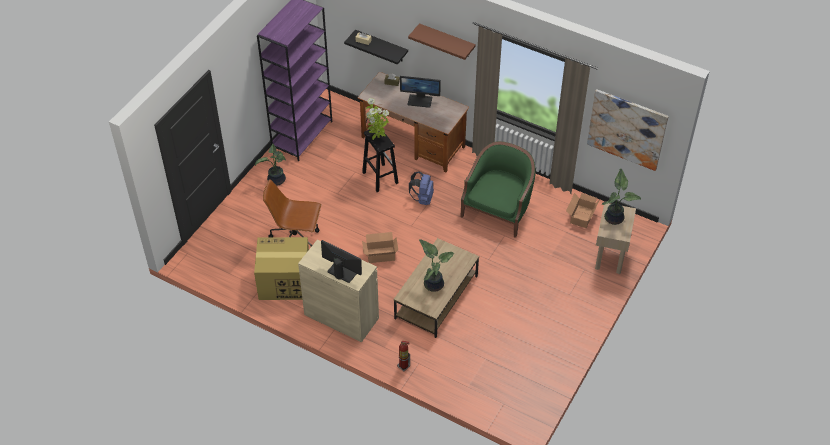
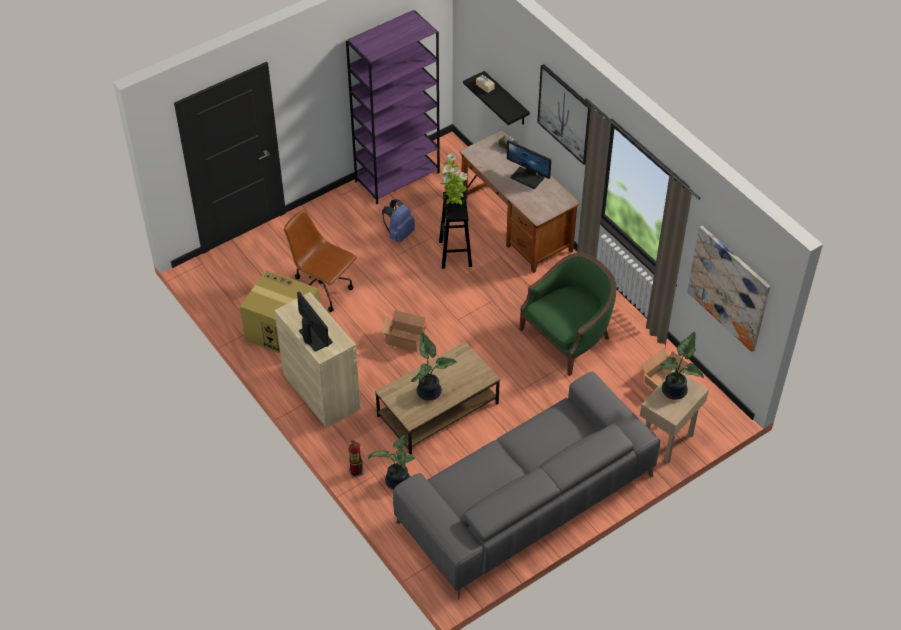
camera: 25 degrees right, 0 degrees up
potted plant [255,144,286,186] -> potted plant moved to [368,435,415,490]
brown shelf [408,23,476,60] -> picture [537,64,591,165]
blue backpack [409,171,434,205] -> blue backpack moved to [382,200,415,243]
none -> grey sofa [393,372,660,600]

